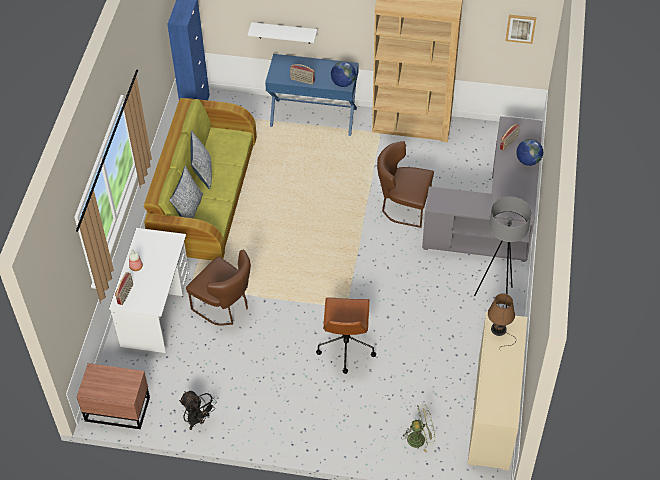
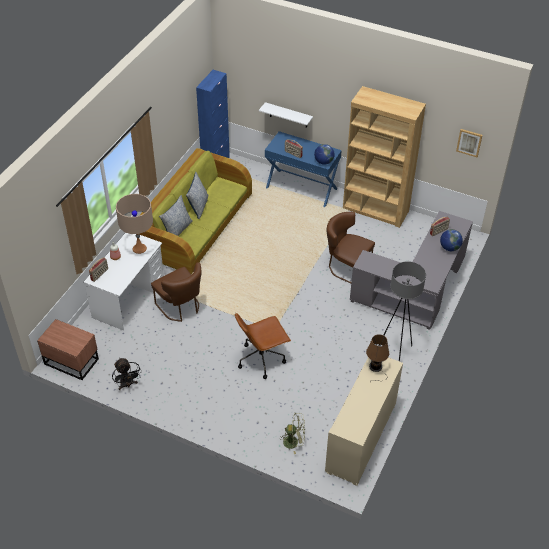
camera: 15 degrees right, 5 degrees down
brown office chair [316,297,376,374] -> brown office chair turned 45 degrees clockwise [235,313,291,379]
none -> beige table lamp [116,194,153,254]

